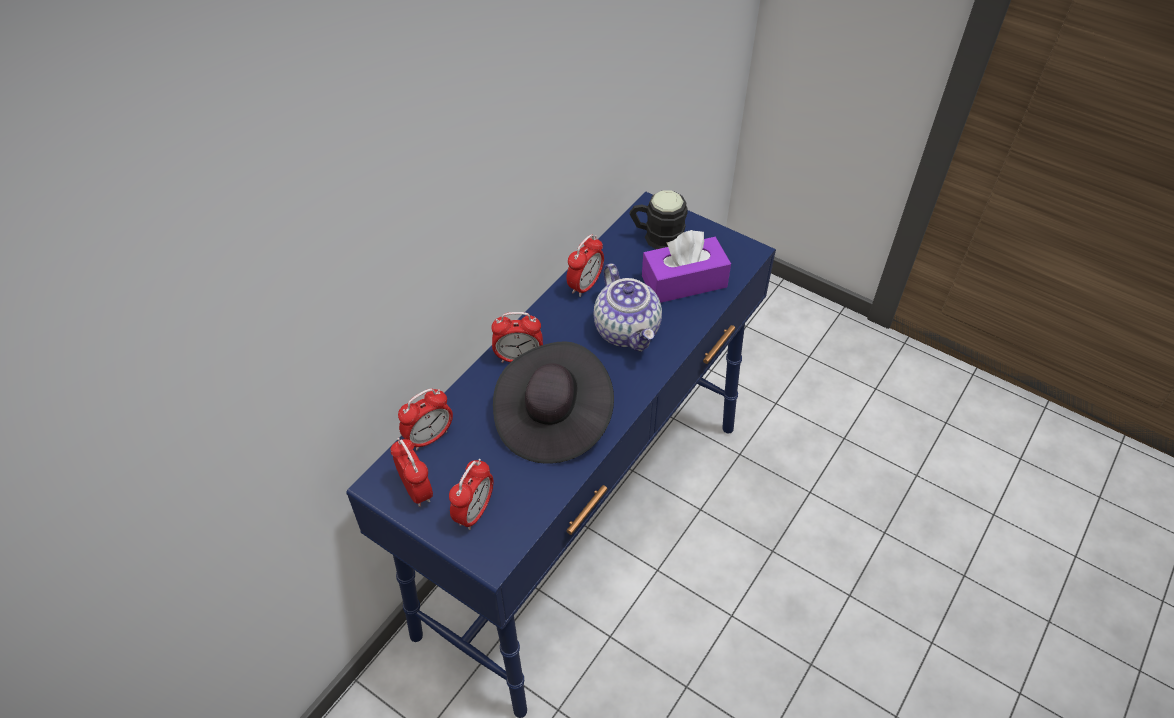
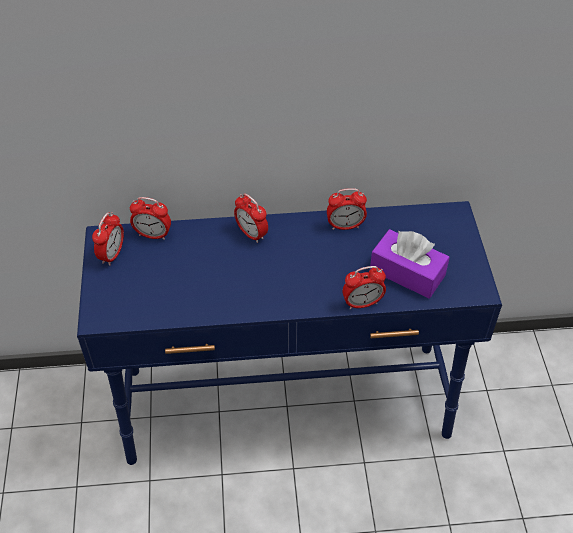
camera: 50 degrees right, 0 degrees up
alarm clock [449,459,493,530] -> alarm clock moved to [343,266,386,310]
black hat [493,341,614,464] -> none
teapot [594,263,662,352] -> none
black mug [630,190,688,249] -> none

